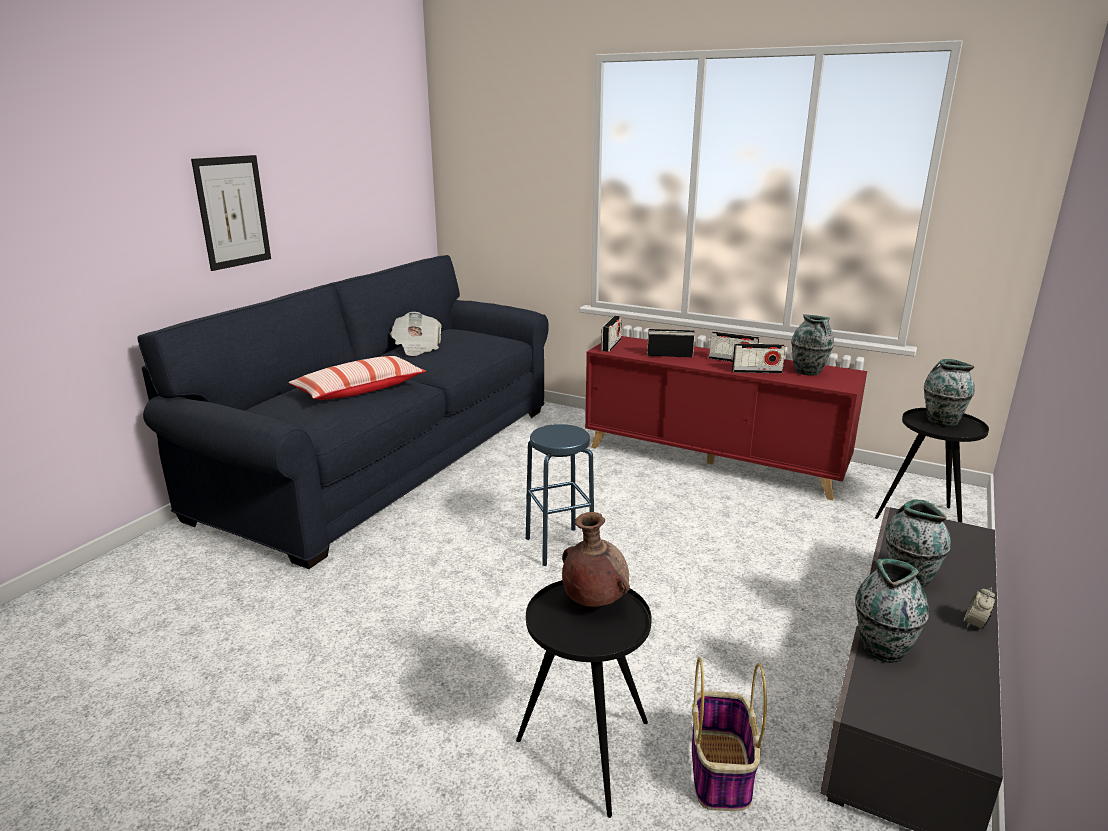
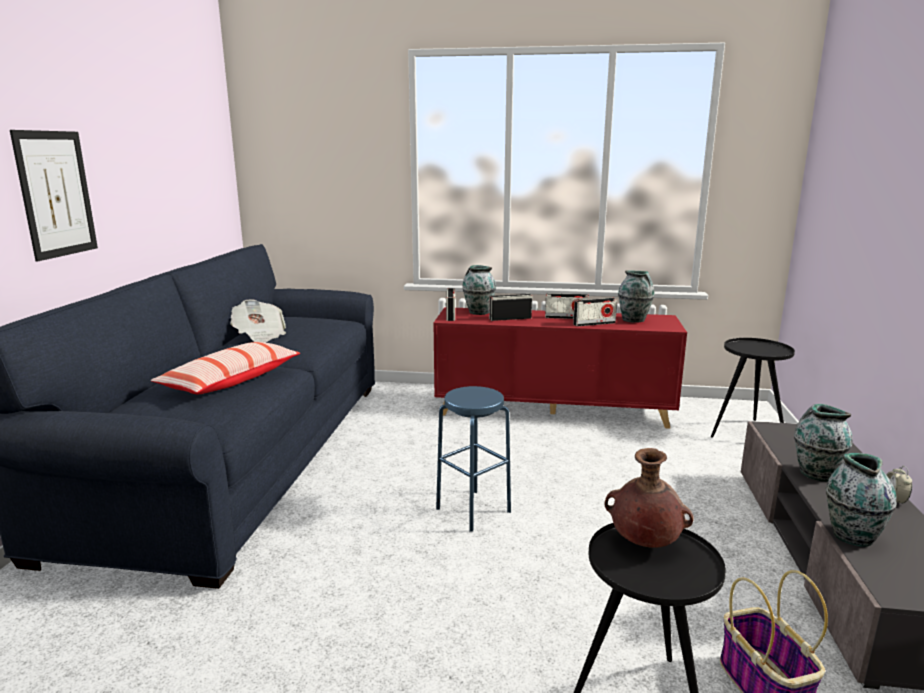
camera: 20 degrees left, 5 degrees down
vase [924,359,975,427] -> vase moved to [462,265,496,315]

